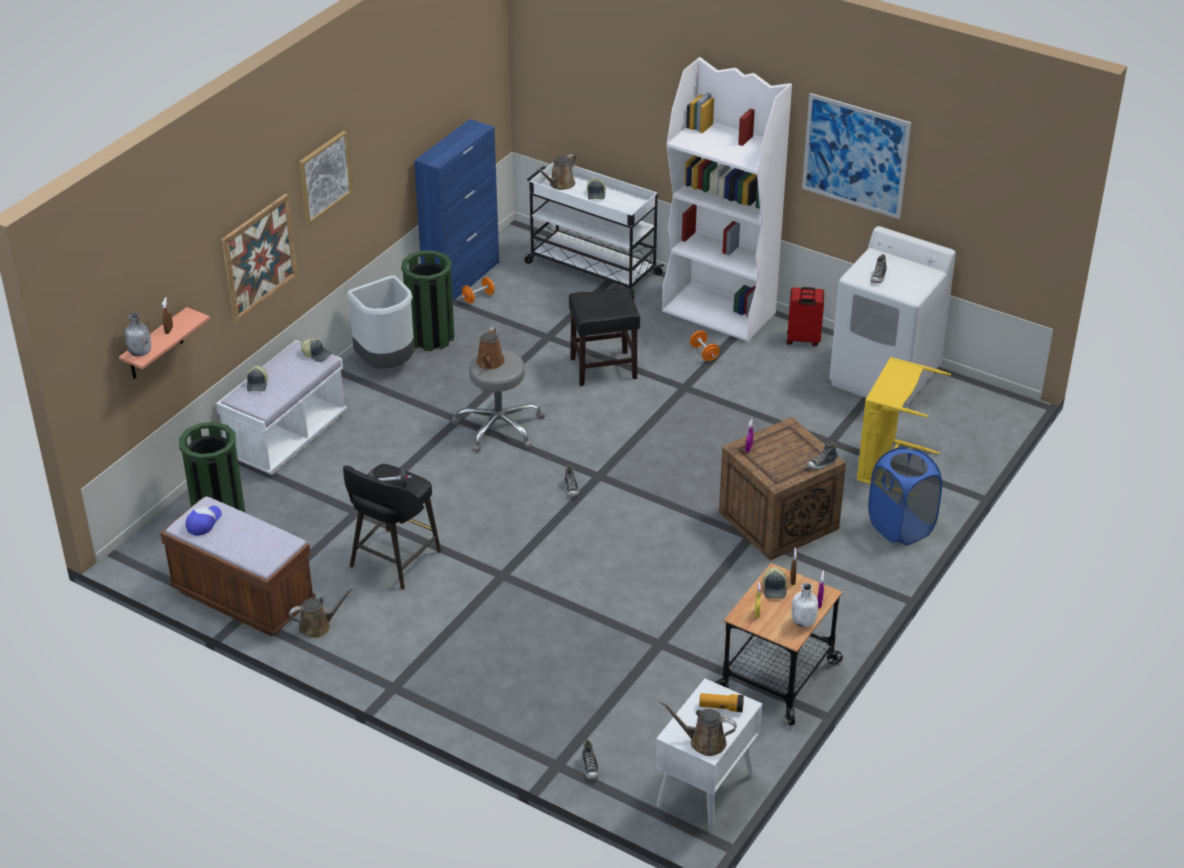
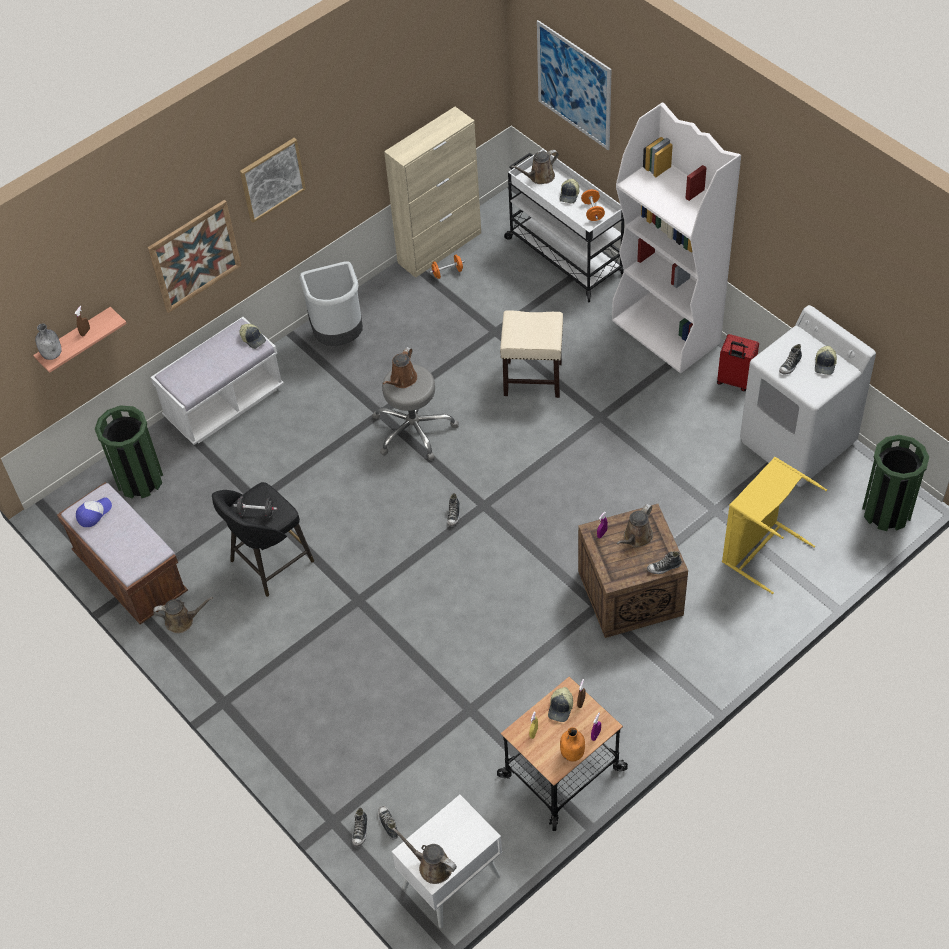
camera: 20 degrees right, 15 degrees up
cap [247,366,268,392] -> cap moved to [815,346,837,375]
green trash can [401,251,454,351] -> green trash can moved to [862,435,929,531]
blue cabinet [414,119,499,301] -> beige cabinet [384,107,481,278]
black stool [569,287,640,386] -> beige stool [500,310,563,398]
orange dumbbell [690,330,720,361] -> orange dumbbell moved to [581,189,605,221]
flashlight [699,693,744,712] -> none
white bottle [791,583,818,627] -> orange bottle [560,727,585,761]
picture [802,93,911,219] -> picture moved to [537,20,611,150]
blue laundry basket [868,447,942,545] -> none
none -> shoe [378,806,398,839]
none -> brown watering can [616,504,653,547]

